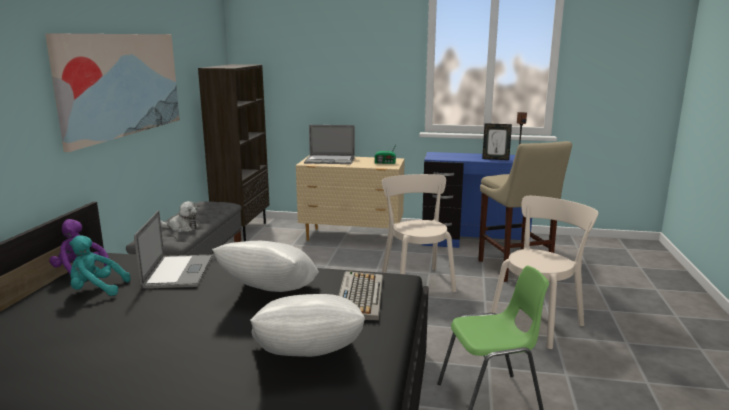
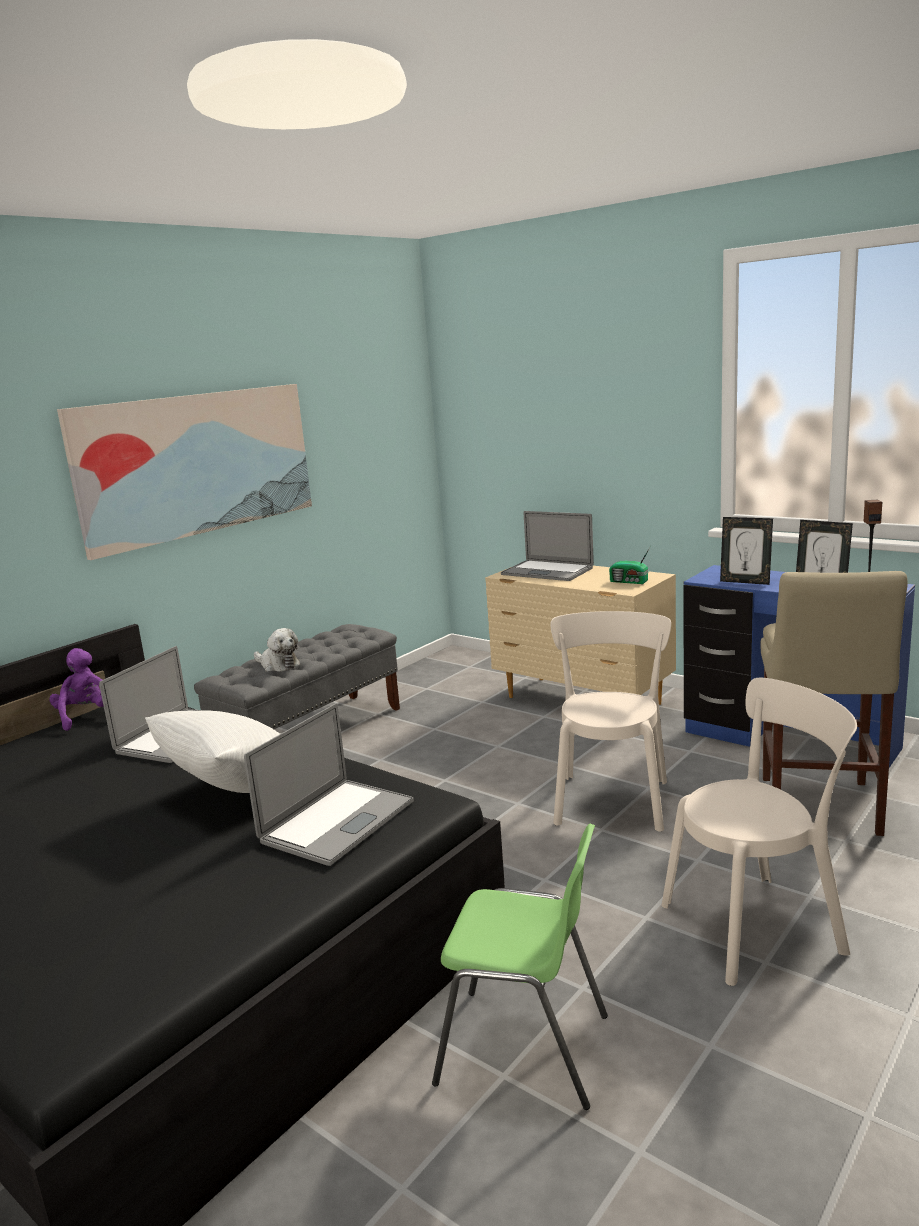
camera: 30 degrees right, 0 degrees up
turquoise plush toy [69,235,130,296] -> none
brown bookcase [198,64,269,241] -> none
white pillow [250,294,365,357] -> none
keyboard [339,271,383,320] -> laptop [244,703,414,866]
none -> picture frame [720,517,773,585]

